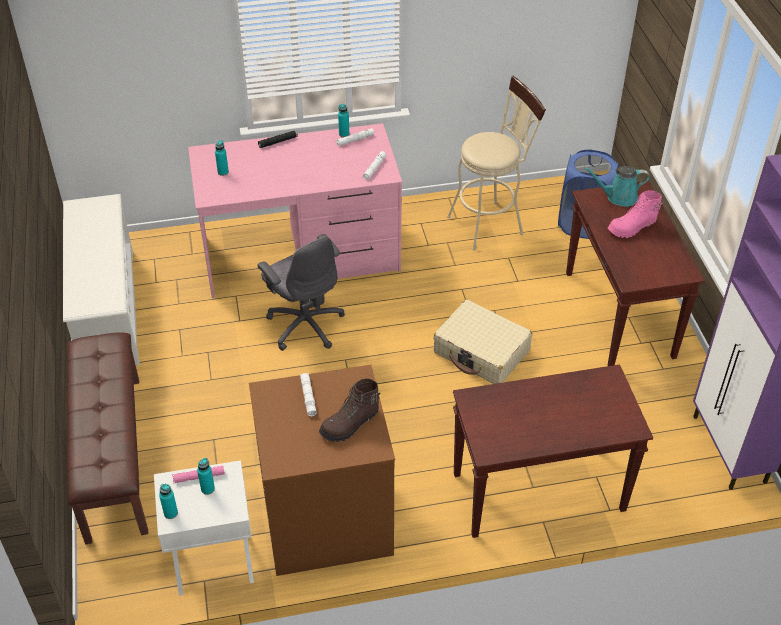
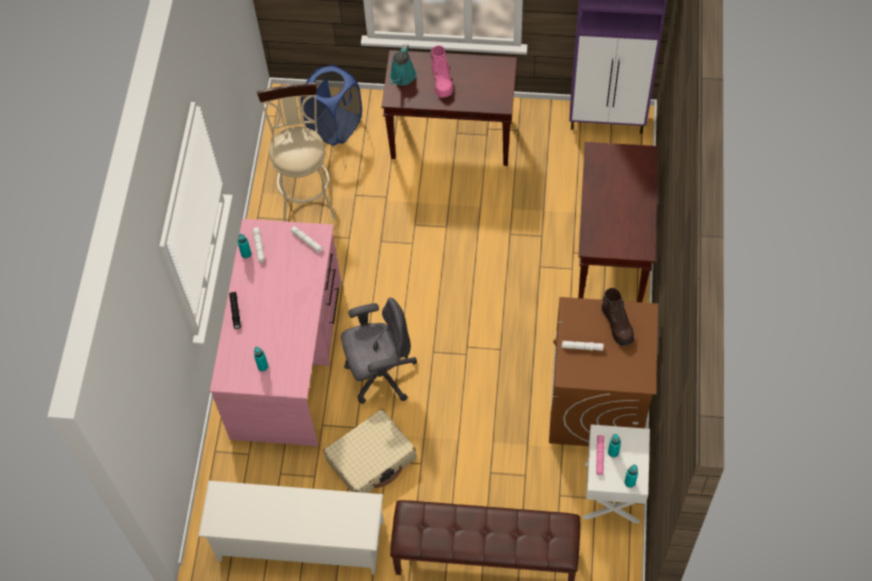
camera: 70 degrees left, 15 degrees up
beige suitcase [433,300,532,384] -> beige suitcase moved to [323,409,417,493]

